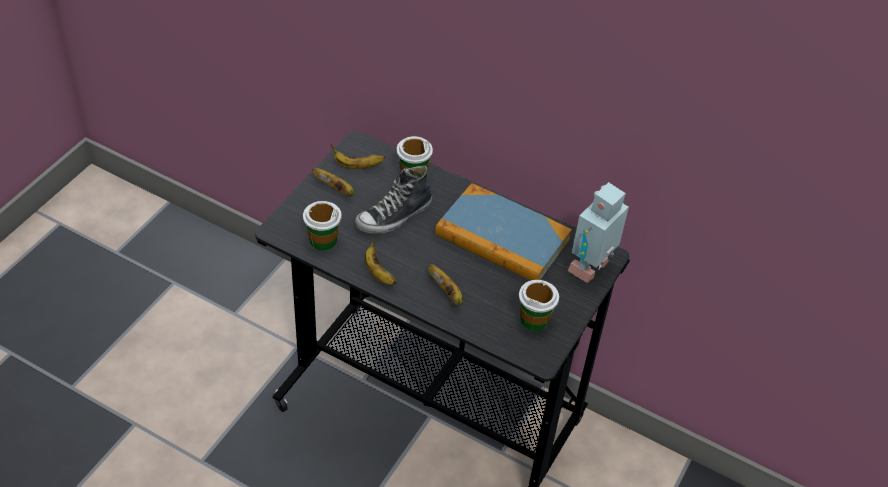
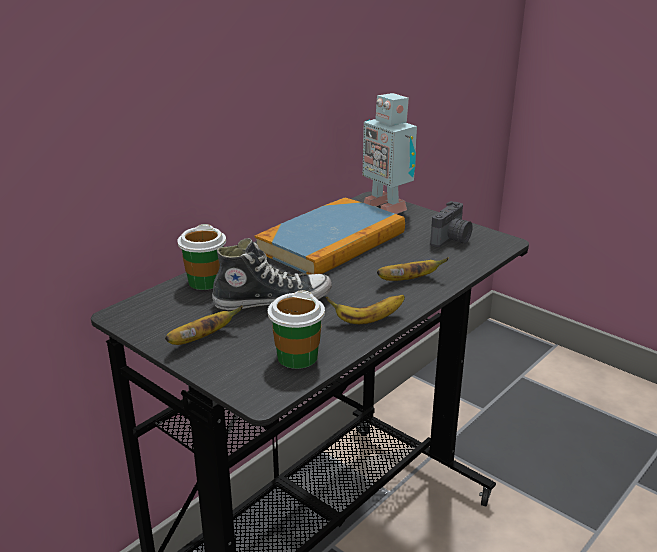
camera: 75 degrees left, 20 degrees down
banana [330,144,385,169] -> none
shoe [355,165,432,234] -> shoe turned 75 degrees counterclockwise [212,238,332,310]
cup [519,280,559,332] -> camera [430,201,472,247]

